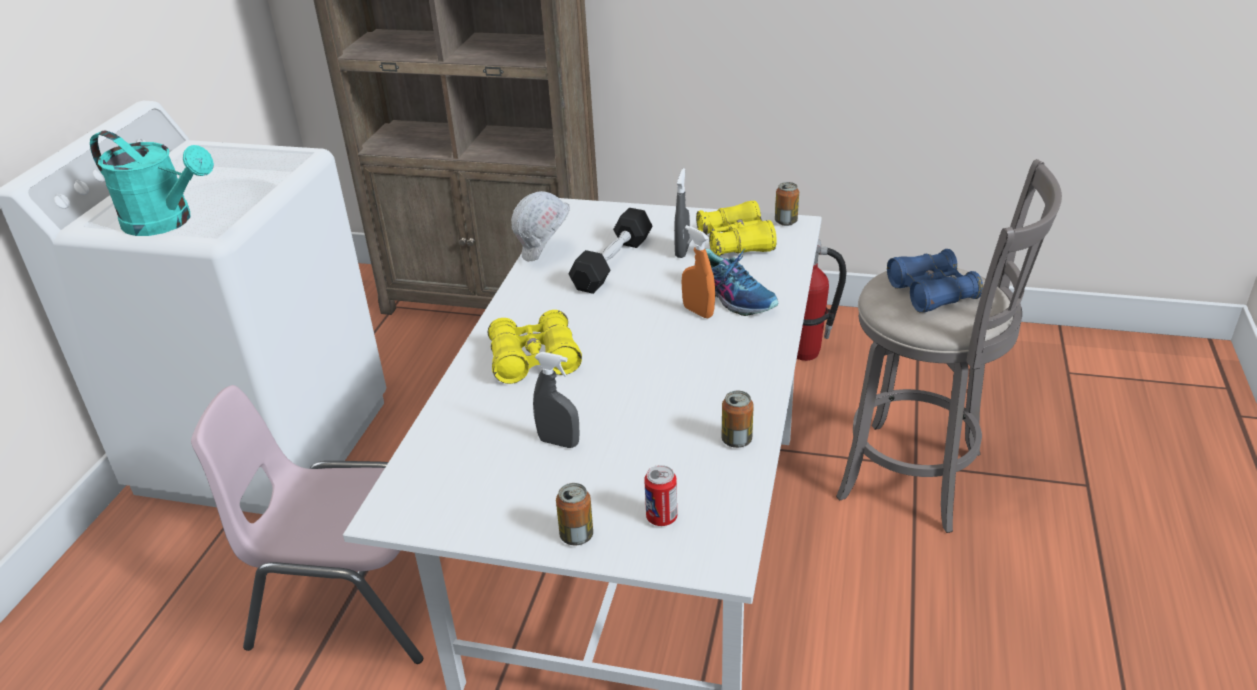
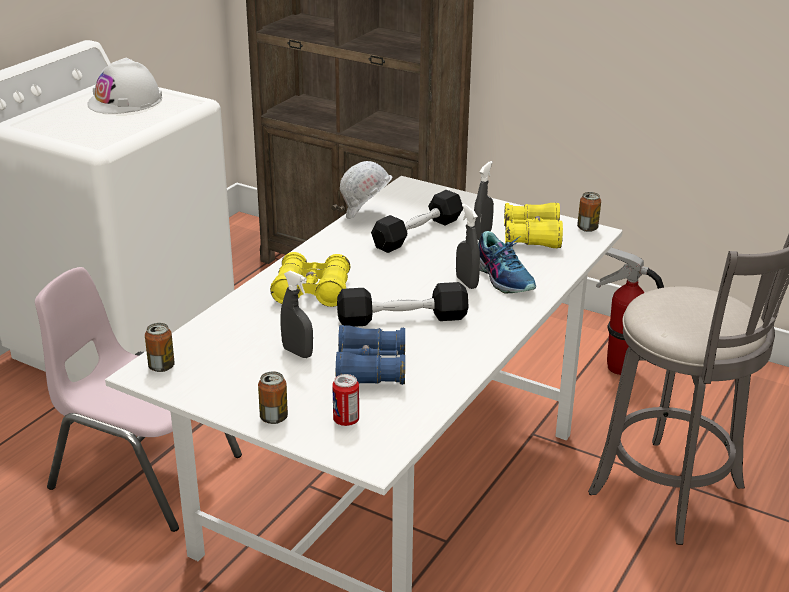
camera: 15 degrees right, 5 degrees down
turquoise watering can [90,130,214,236] -> none
orange spray bottle [682,225,715,318] -> grey spray bottle [456,204,480,289]
can [721,390,754,448] -> can moved to [145,323,175,372]
blue binoculars [887,249,983,313] -> blue binoculars moved to [336,325,405,385]
none -> white hard hat [87,57,162,114]
none -> black dumbbell [337,282,469,327]

